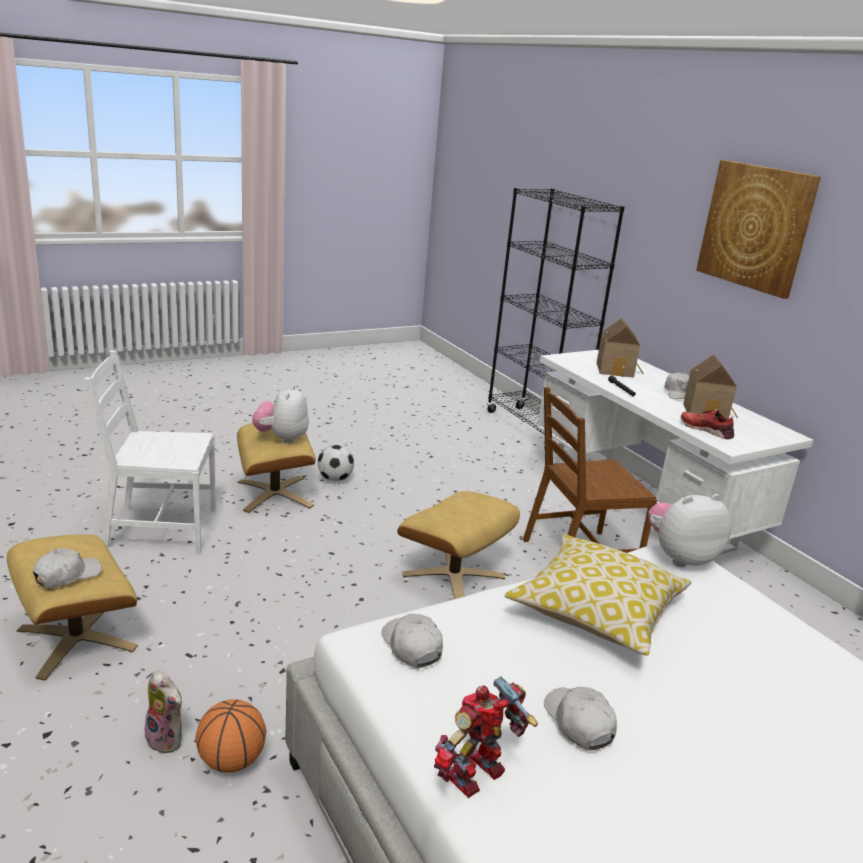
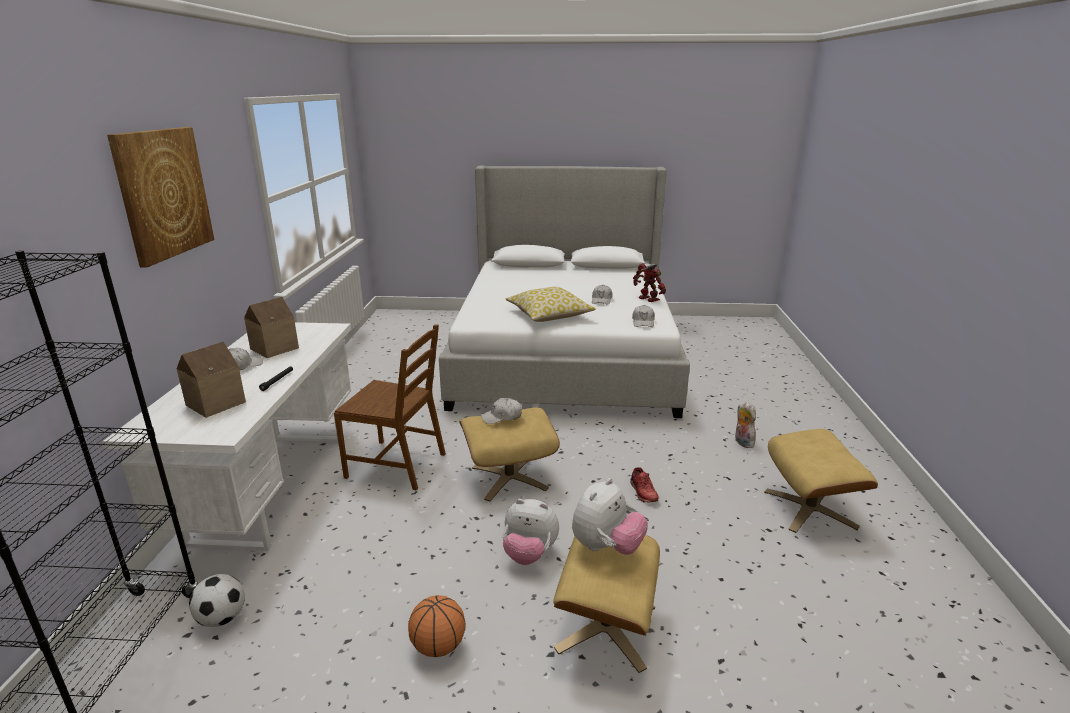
camera: 145 degrees left, 0 degrees up
white cap [33,548,101,588] -> white cap moved to [481,398,522,424]
white chair [84,350,216,554] -> none
basketball [195,699,266,773] -> basketball moved to [408,595,466,657]
football [318,445,354,481] -> football moved to [189,574,245,627]
toy robot [434,676,538,798] -> toy robot turned 120 degrees counterclockwise [633,263,666,302]
plush toy [648,494,731,567] -> plush toy moved to [503,499,559,565]
red shoe [681,410,734,439] -> red shoe moved to [630,467,659,503]

